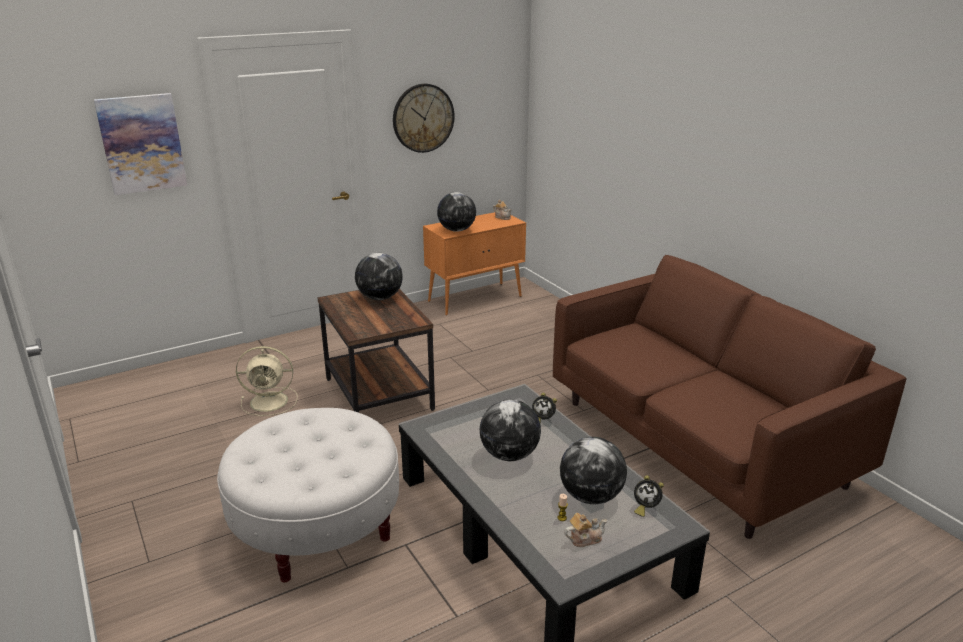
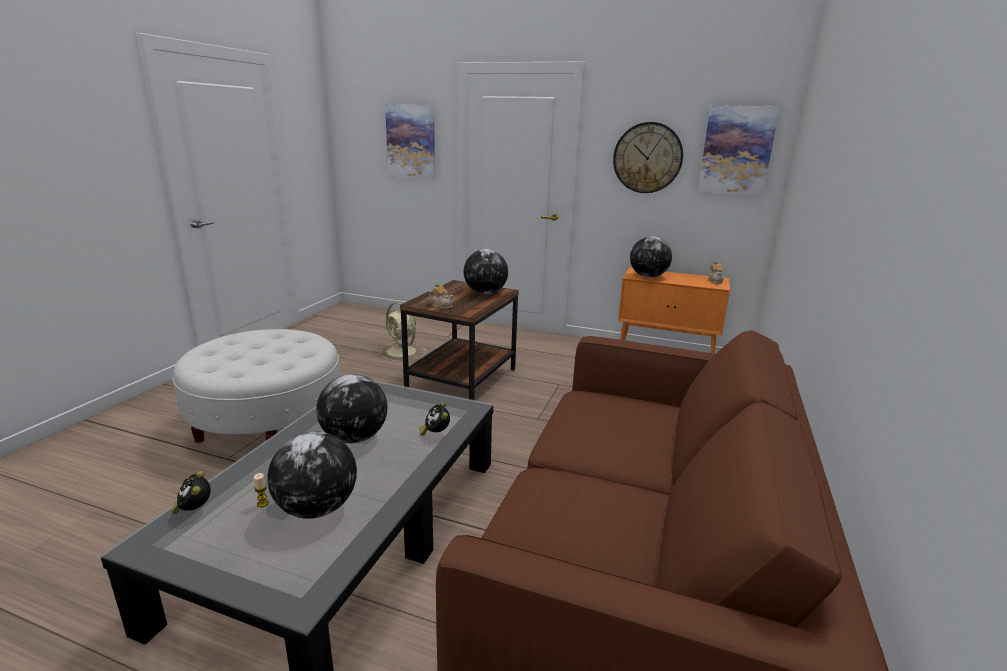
camera: 50 degrees right, 5 degrees down
teapot [564,513,607,547] -> teapot moved to [429,283,454,309]
alarm clock [634,475,664,517] -> alarm clock moved to [172,471,211,514]
none -> picture [698,105,780,196]

